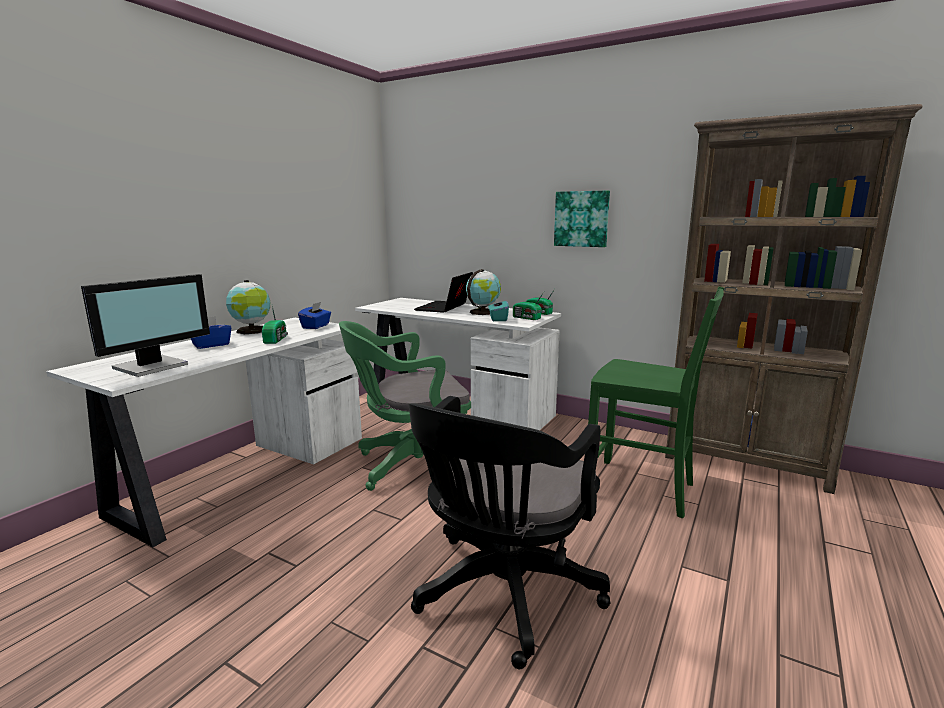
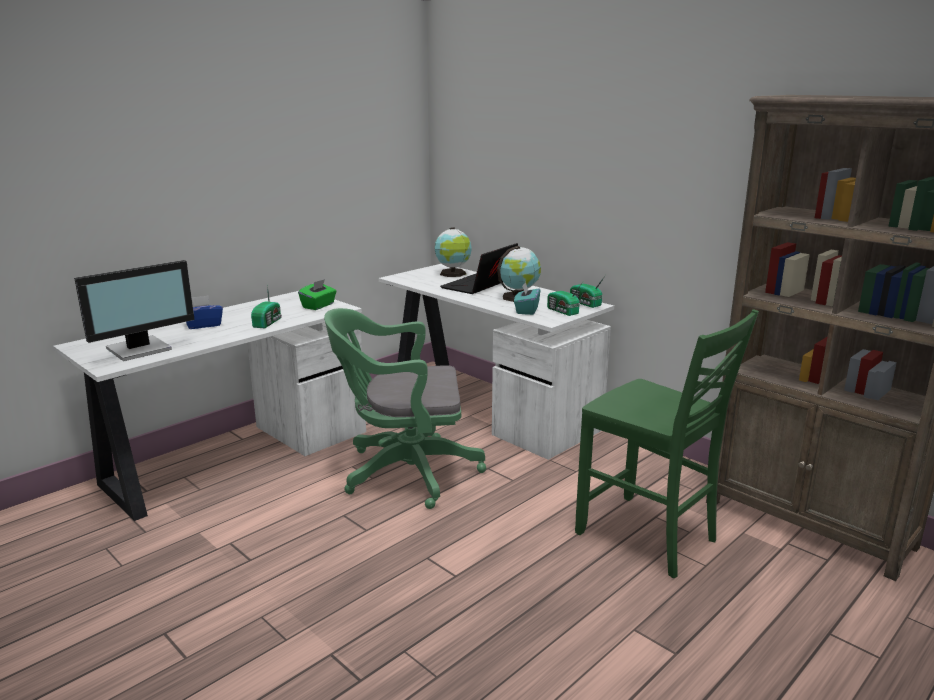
camera: 15 degrees right, 5 degrees up
globe [226,280,270,334] -> globe moved to [434,227,472,277]
blue tissue box [298,302,331,329] -> green tissue box [298,279,337,310]
black office chair [408,396,611,669] -> none
picture [554,190,610,247] -> none

